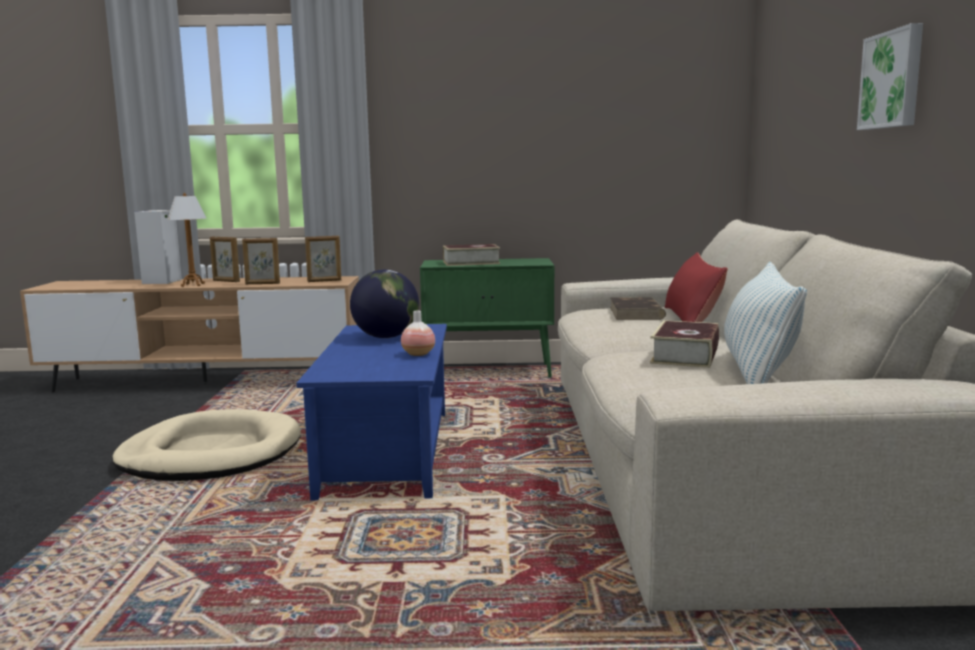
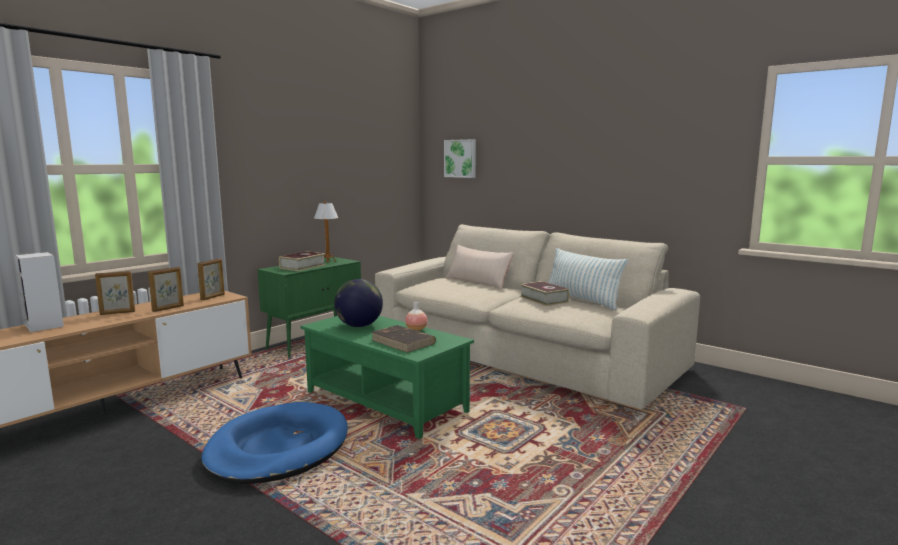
camera: 50 degrees left, 0 degrees up
beige dog bed [112,409,301,481] -> blue dog bed [201,402,348,484]
table lamp [167,193,206,287] -> table lamp moved to [314,201,338,263]
blue coffee table [296,324,447,500] -> green coffee table [300,316,474,439]
brown book [610,297,666,320] -> brown book moved to [372,325,436,353]
red pillow [665,252,728,322] -> beige pillow [446,245,513,289]
picture [857,23,923,130] -> picture moved to [444,139,476,178]

